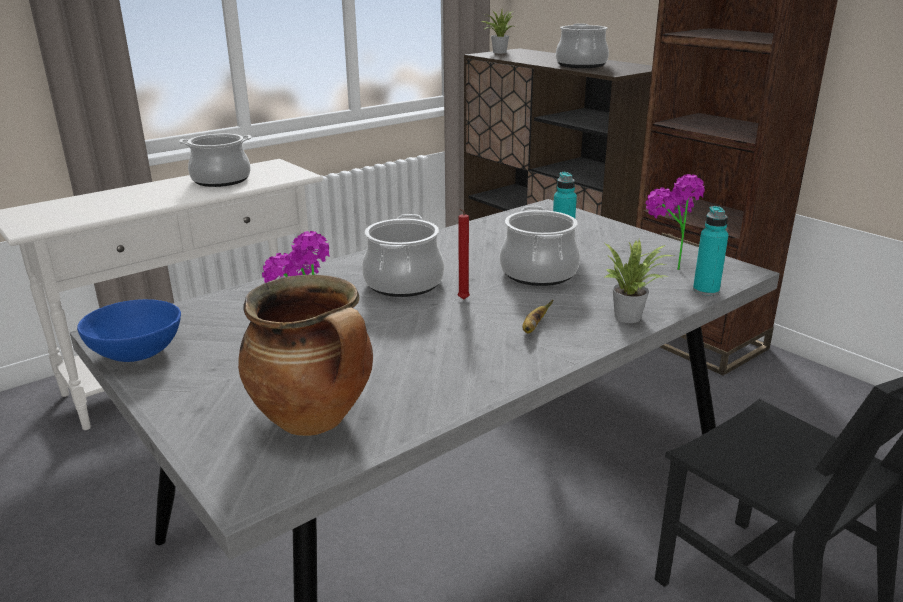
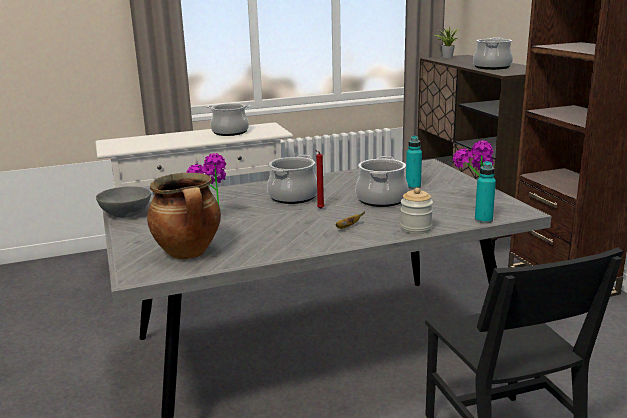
camera: 20 degrees right, 5 degrees down
blue bowl [77,299,181,362] -> grey bowl [96,186,151,218]
potted plant [604,240,673,323] -> jar [400,188,433,234]

